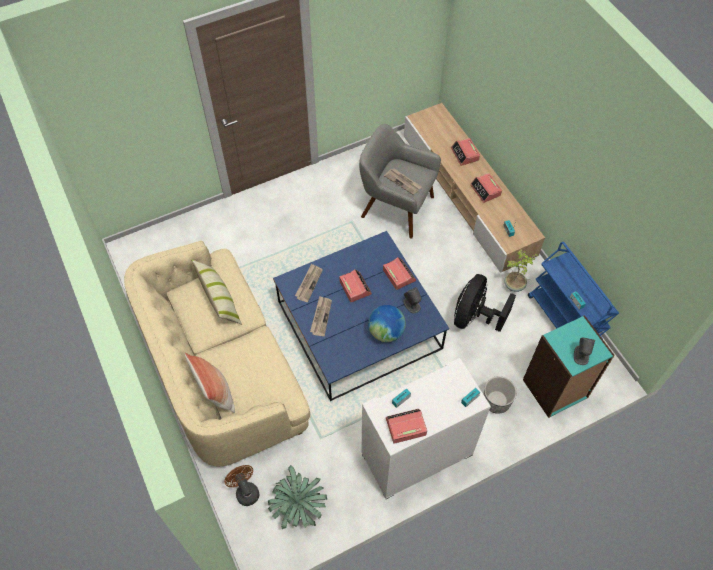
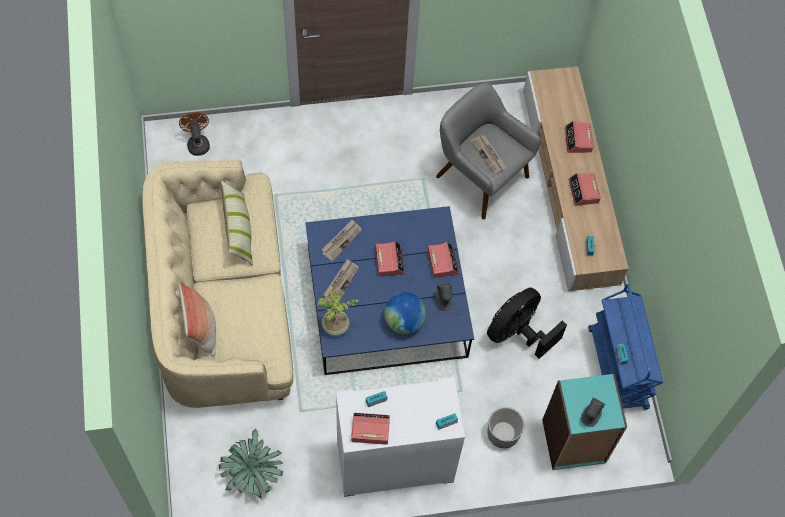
camera: 15 degrees right, 5 degrees up
brown fan [224,465,259,506] -> brown fan moved to [179,112,210,156]
potted plant [504,249,538,292] -> potted plant moved to [317,289,360,336]

